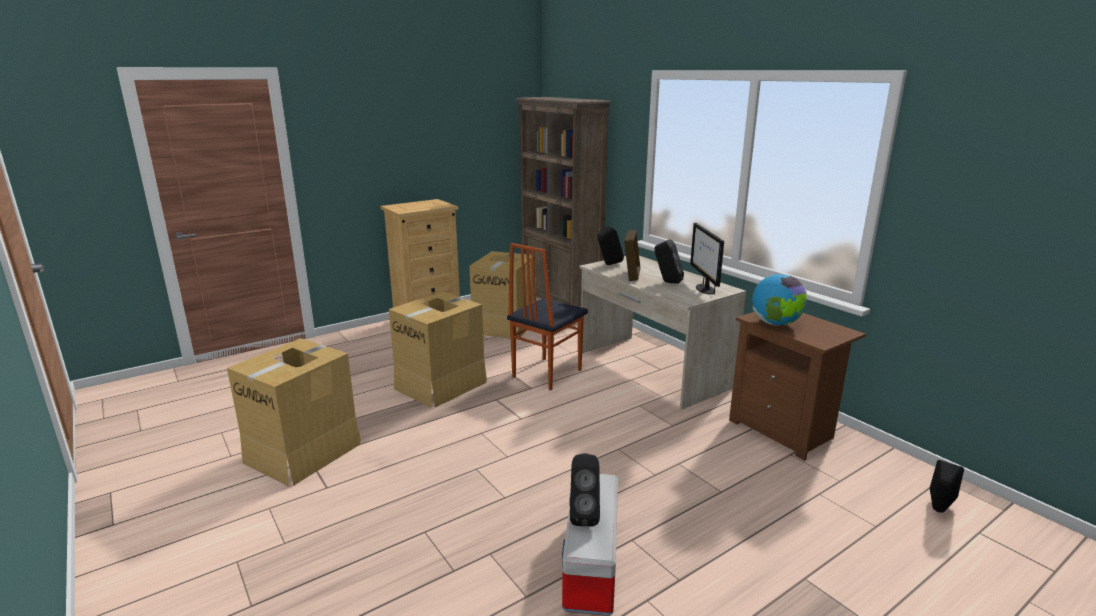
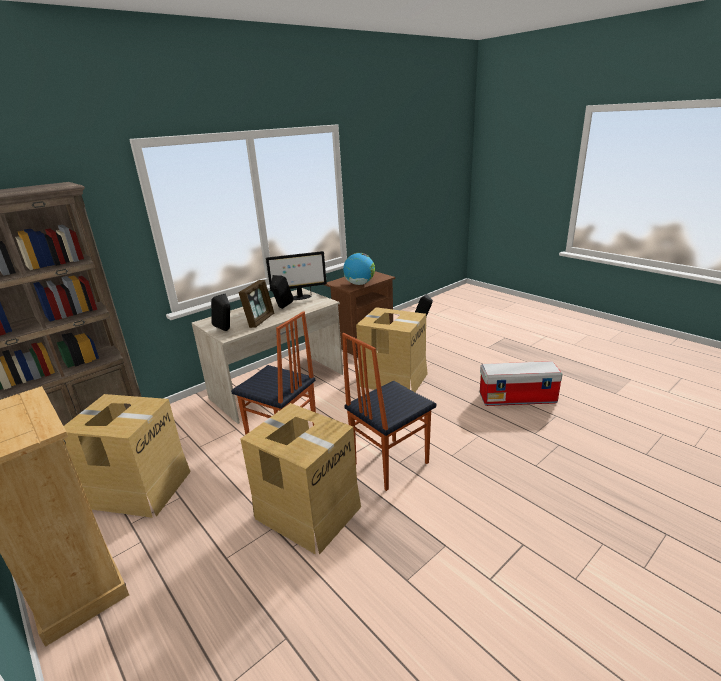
camera: 95 degrees left, 5 degrees up
cardboard box [227,338,361,487] -> cardboard box moved to [356,307,428,392]
black speaker [570,453,600,526] -> none
picture frame [624,230,641,281] -> picture frame turned 105 degrees clockwise [238,280,274,328]
none -> chair [342,333,436,491]

